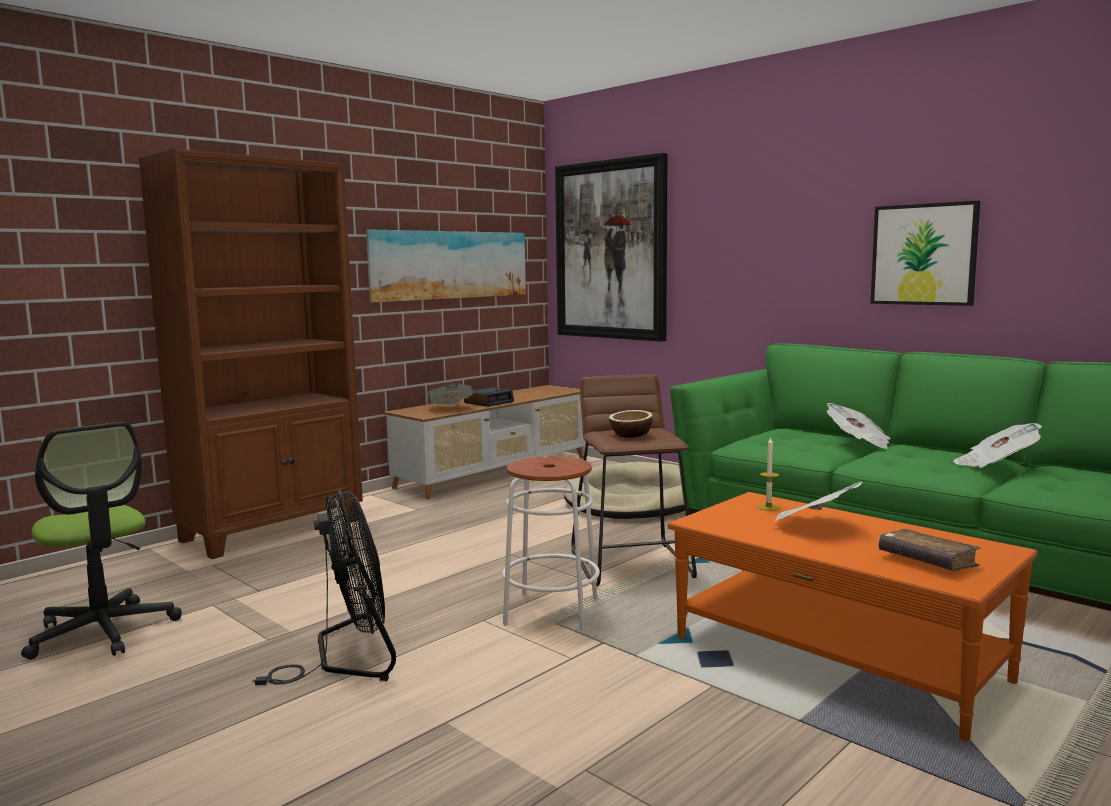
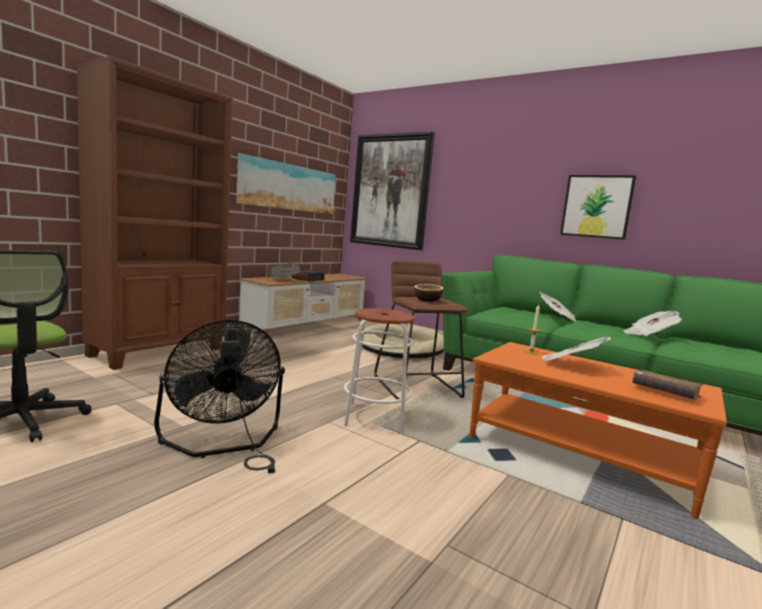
camera: 10 degrees left, 0 degrees up
black fan [253,490,396,685] -> black fan turned 90 degrees counterclockwise [154,320,285,473]

